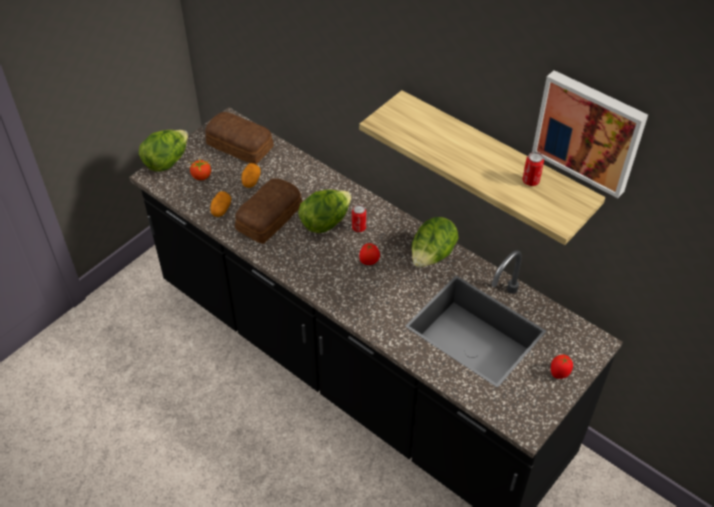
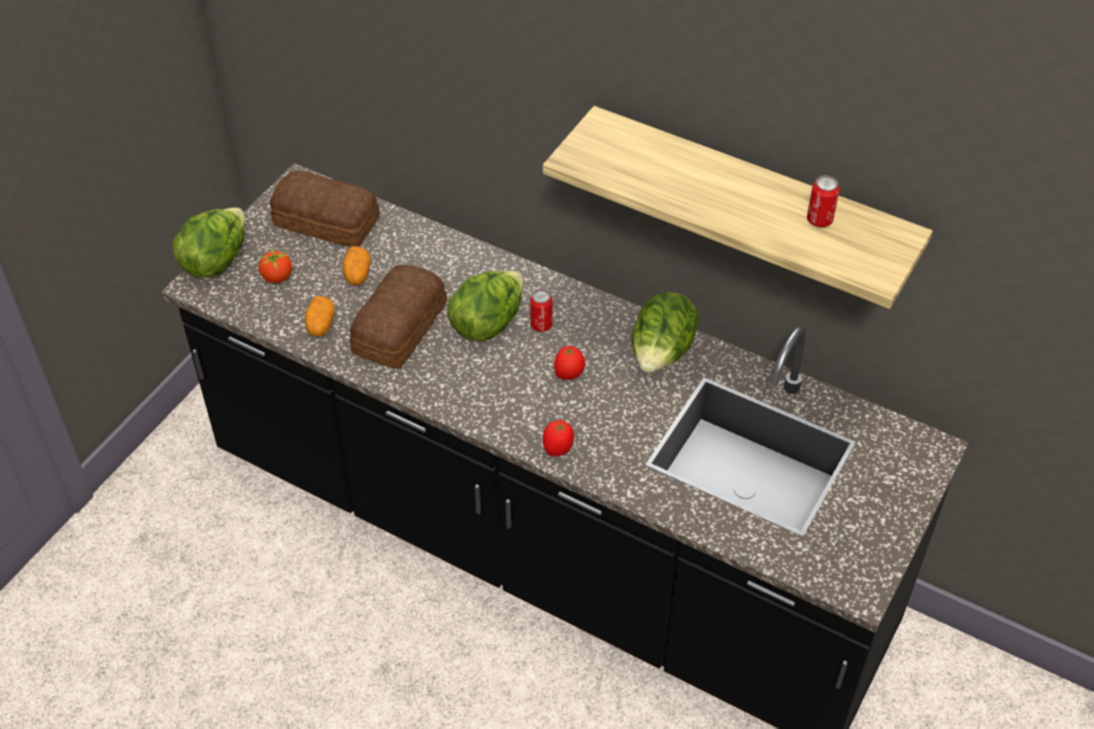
camera: 10 degrees left, 0 degrees up
picture [532,70,648,198] -> none
tomato [551,355,573,379] -> tomato moved to [543,420,574,456]

